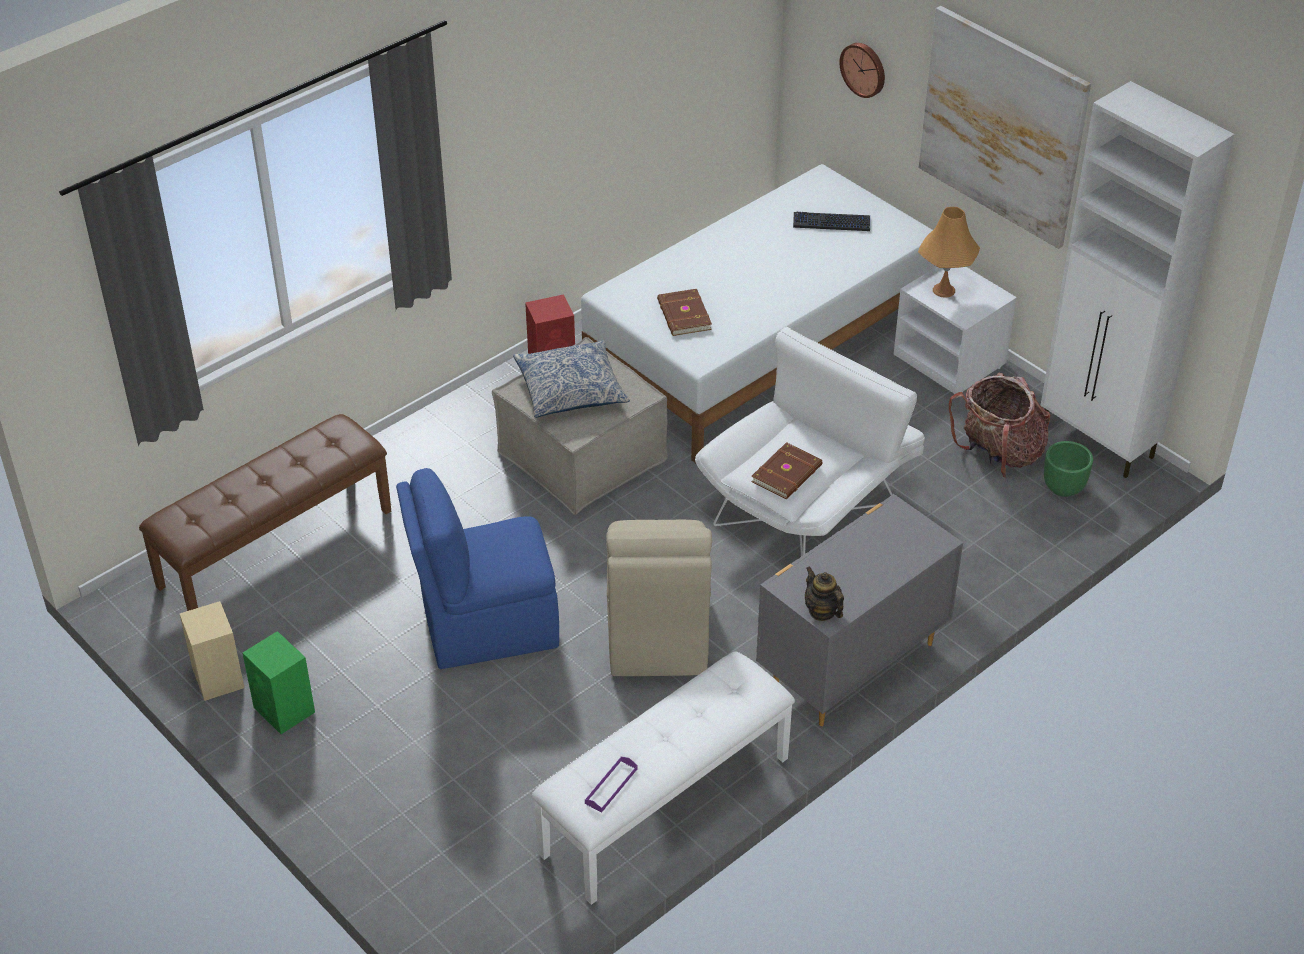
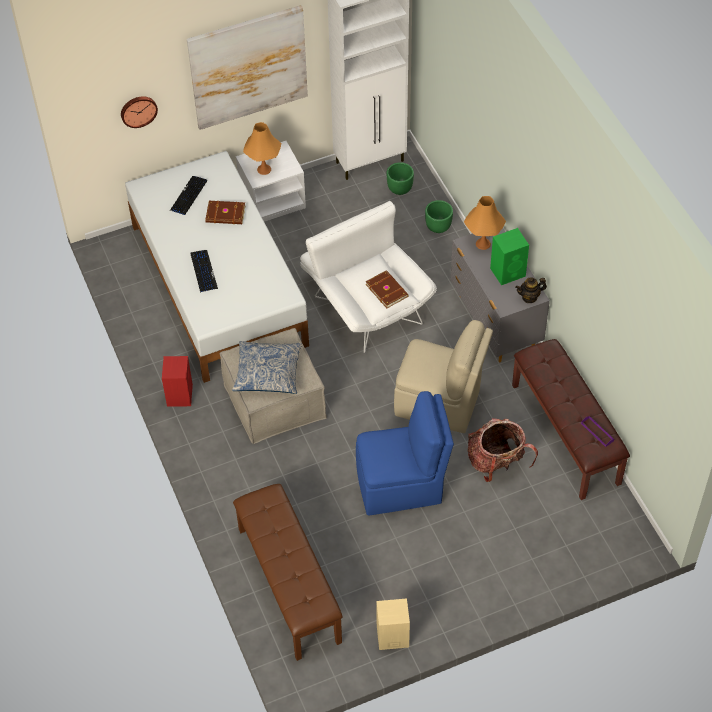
camera: 70 degrees left, 10 degrees up
green speaker [242,631,315,734] -> green speaker moved to [490,228,529,285]
blue chair [396,468,559,669] -> blue chair turned 105 degrees counterclockwise [356,391,454,516]
white bench [531,651,795,905] -> brown bench [512,339,630,500]
brown book [657,289,712,336] -> brown book moved to [205,201,245,224]
backpack [949,373,1050,479] -> backpack moved to [467,418,538,482]
none -> keyboard [190,250,218,293]
none -> green planter [425,200,453,233]
none -> orange table lamp [464,196,506,250]

